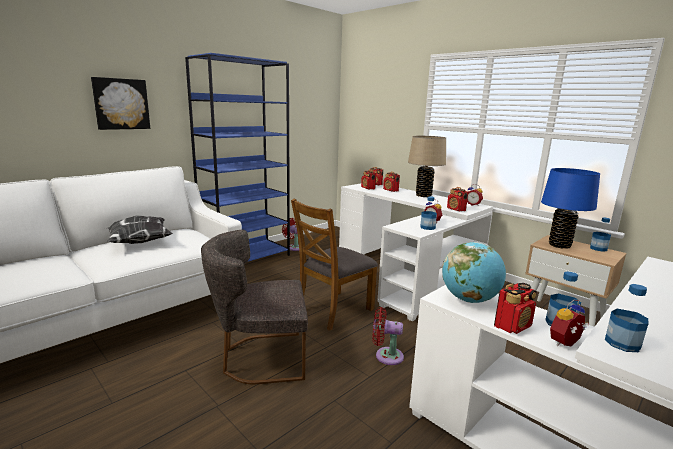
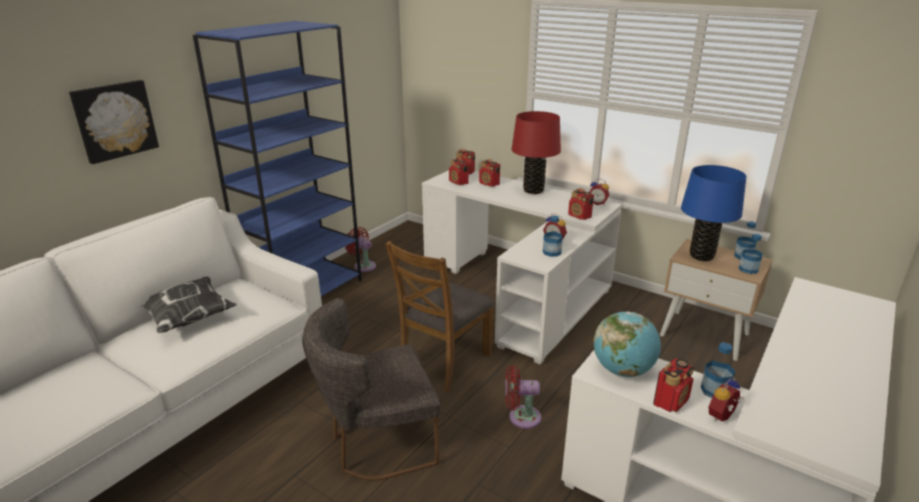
camera: 10 degrees left, 10 degrees up
beige table lamp [408,136,446,197] -> red table lamp [512,111,561,194]
bottle [605,284,649,352] -> bottle moved to [739,234,762,274]

